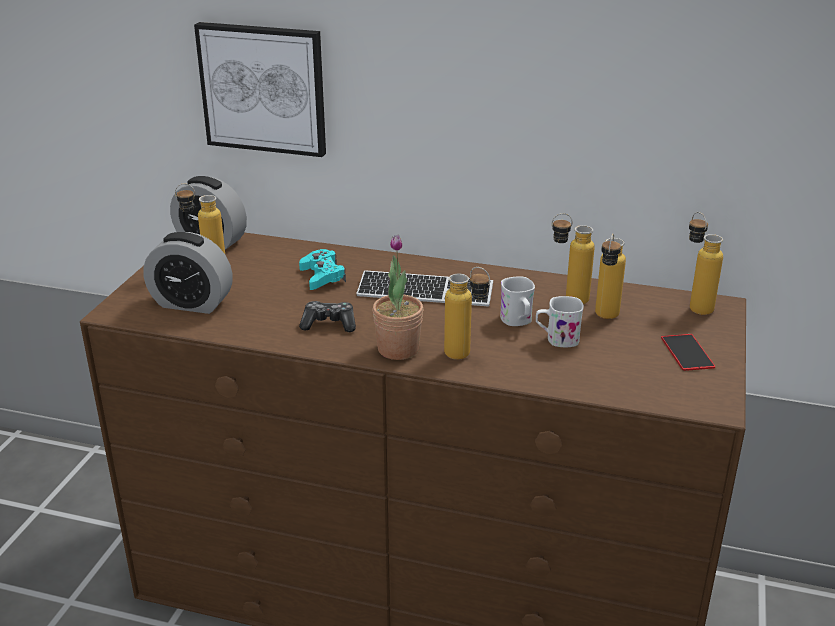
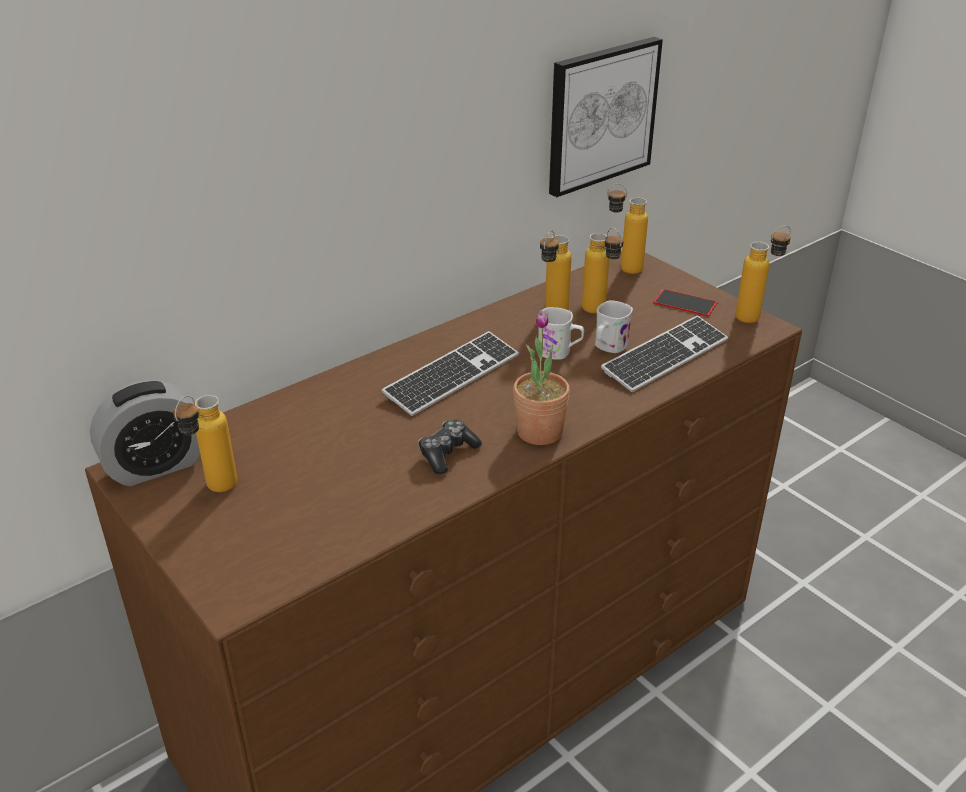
camera: 55 degrees left, 5 degrees up
alarm clock [143,232,233,314] -> none
picture [194,22,326,157] -> picture moved to [549,37,663,197]
turquoise game controller [299,249,346,290] -> none
bottle [444,267,490,360] -> bottle moved to [735,225,791,323]
none -> keyboard [601,316,728,392]

